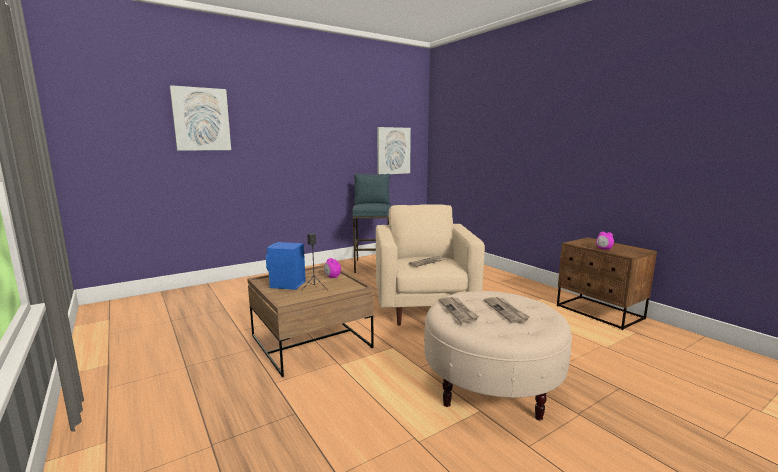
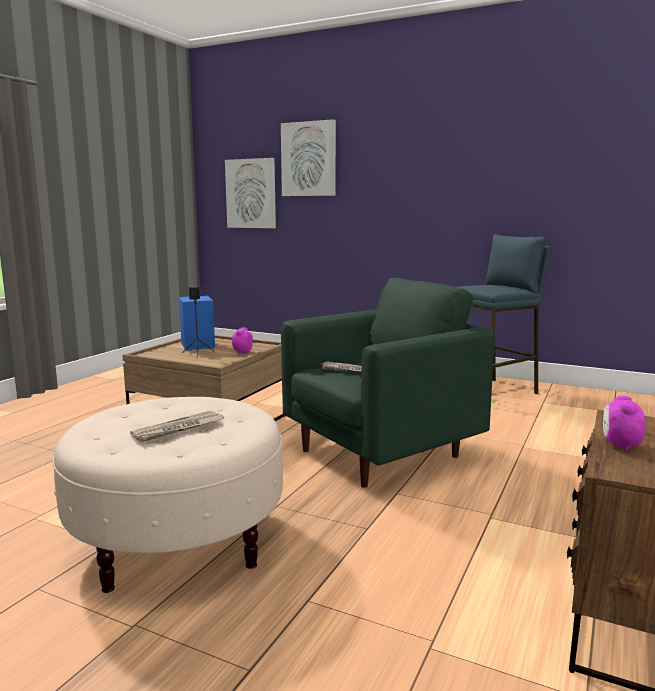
camera: 60 degrees right, 0 degrees up
beige armchair [376,204,485,326] -> green armchair [281,278,495,488]
picture [377,127,411,174] -> picture moved to [225,158,276,228]
newspaper [438,297,479,323] -> none

